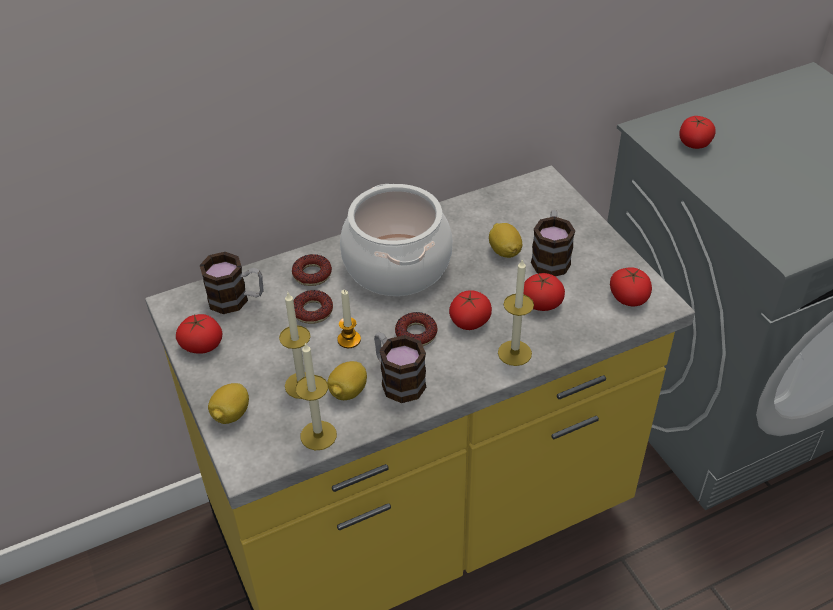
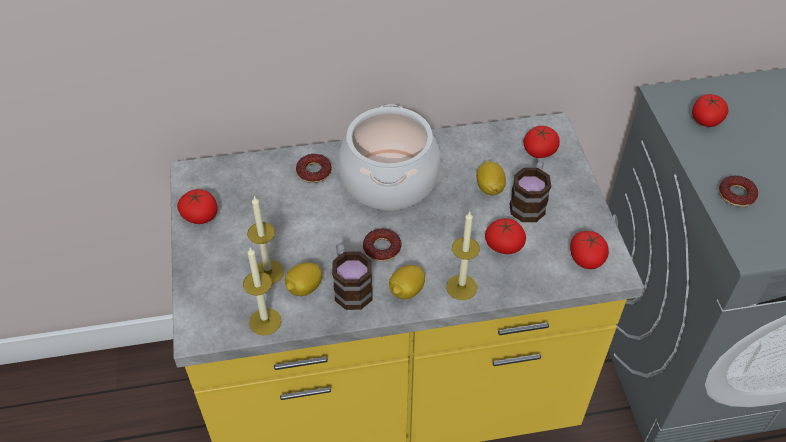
camera: 15 degrees right, 5 degrees up
mug [200,252,263,314] -> none
lemon [208,383,249,424] -> lemon moved to [389,265,425,299]
donut [293,290,333,324] -> donut moved to [719,176,758,207]
candle [337,290,361,348] -> none
tomato [449,290,492,330] -> tomato moved to [524,126,560,158]

